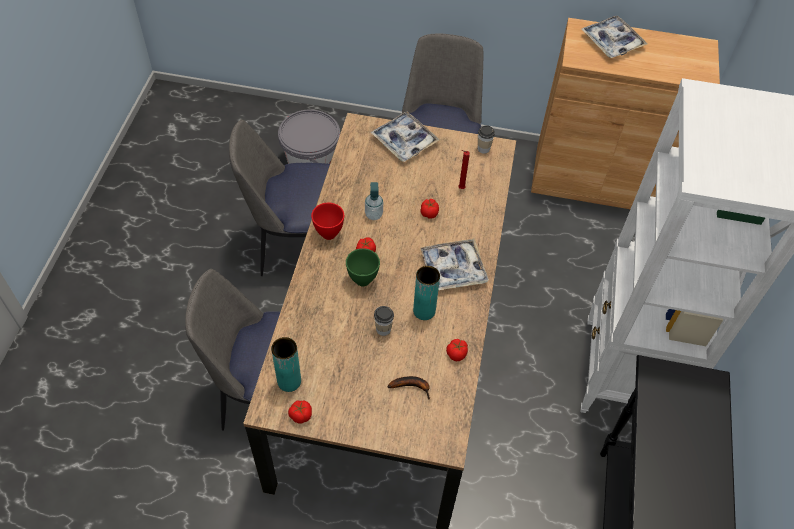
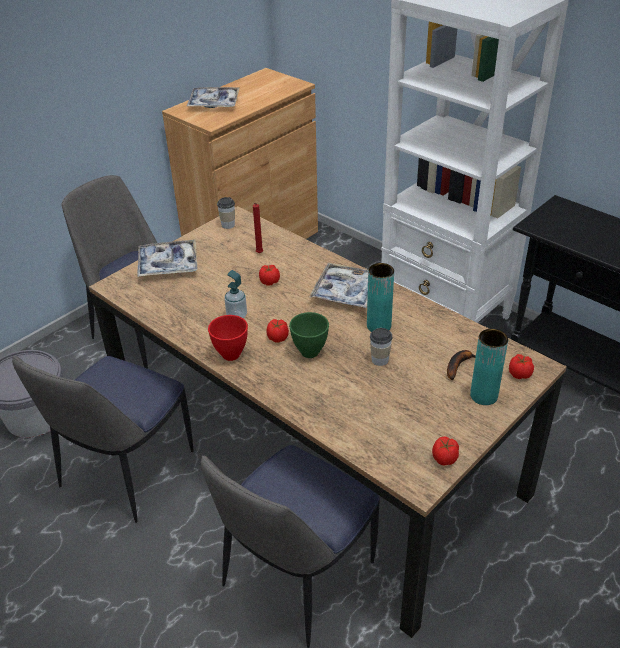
camera: 55 degrees left, 15 degrees down
turquoise vase [271,337,301,392] -> turquoise vase moved to [470,329,508,405]
tomato [446,339,468,361] -> tomato moved to [509,354,534,379]

